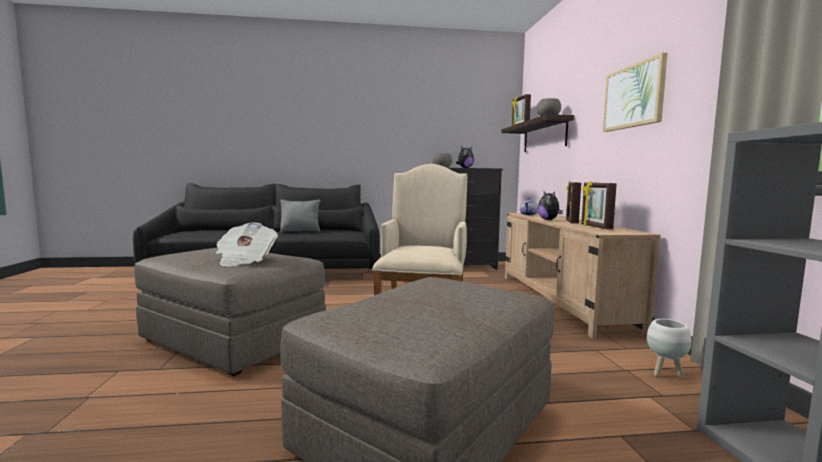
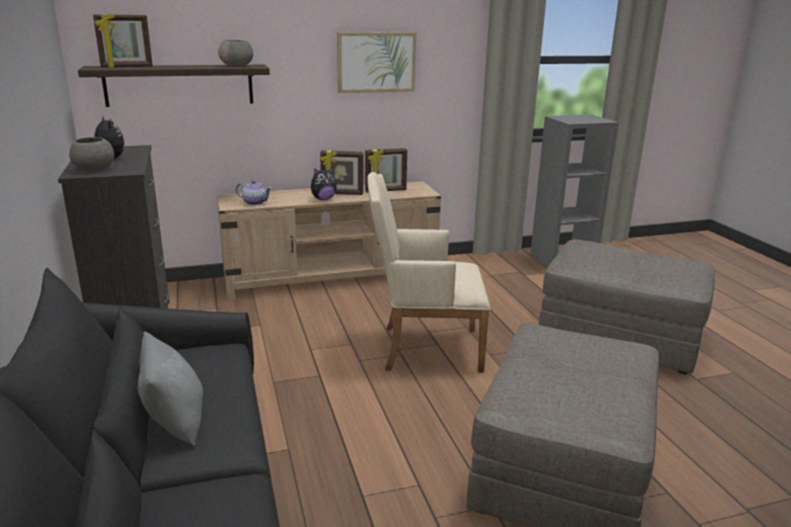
camera: 100 degrees left, 15 degrees up
newspaper [216,222,278,267] -> none
white planter [647,319,692,378] -> none

